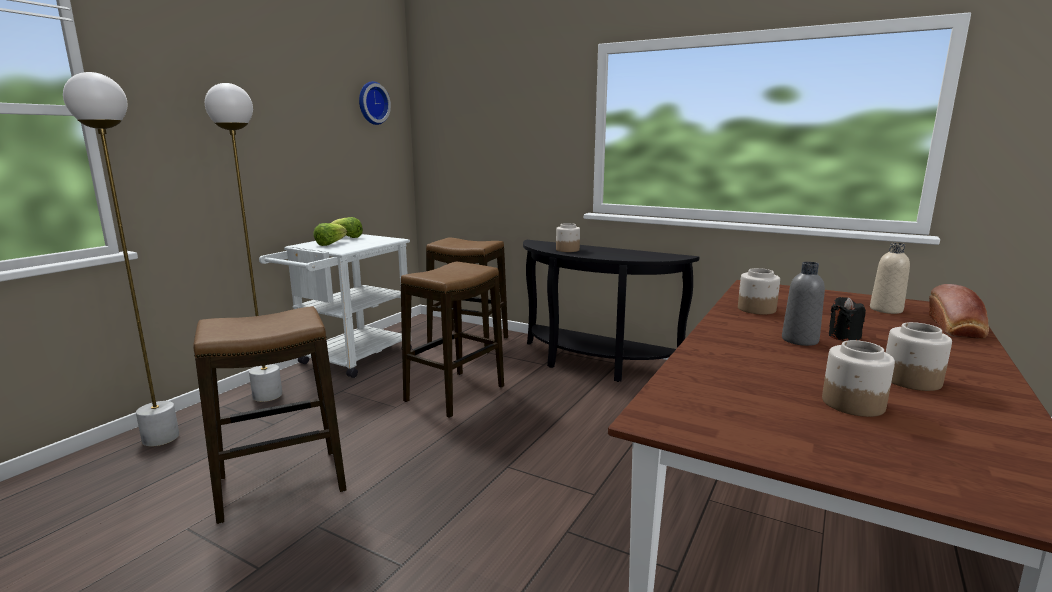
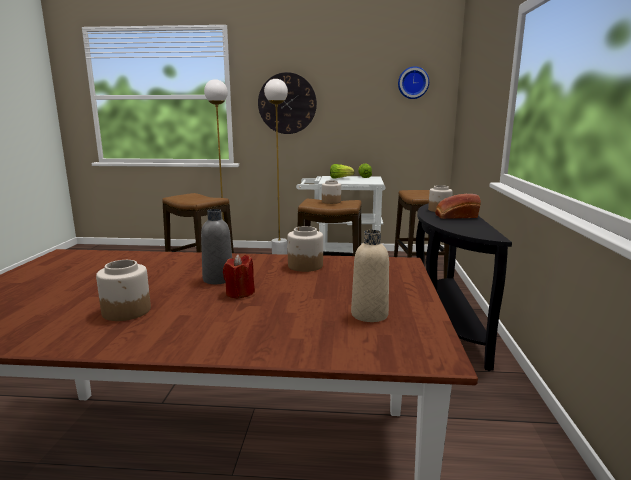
camera: 65 degrees right, 0 degrees up
jar [822,340,895,417] -> jar moved to [322,180,341,204]
black candle [829,297,866,341] -> red candle [223,254,255,299]
bread [929,284,989,339] -> bread moved to [435,194,481,219]
none -> wall clock [258,72,317,134]

